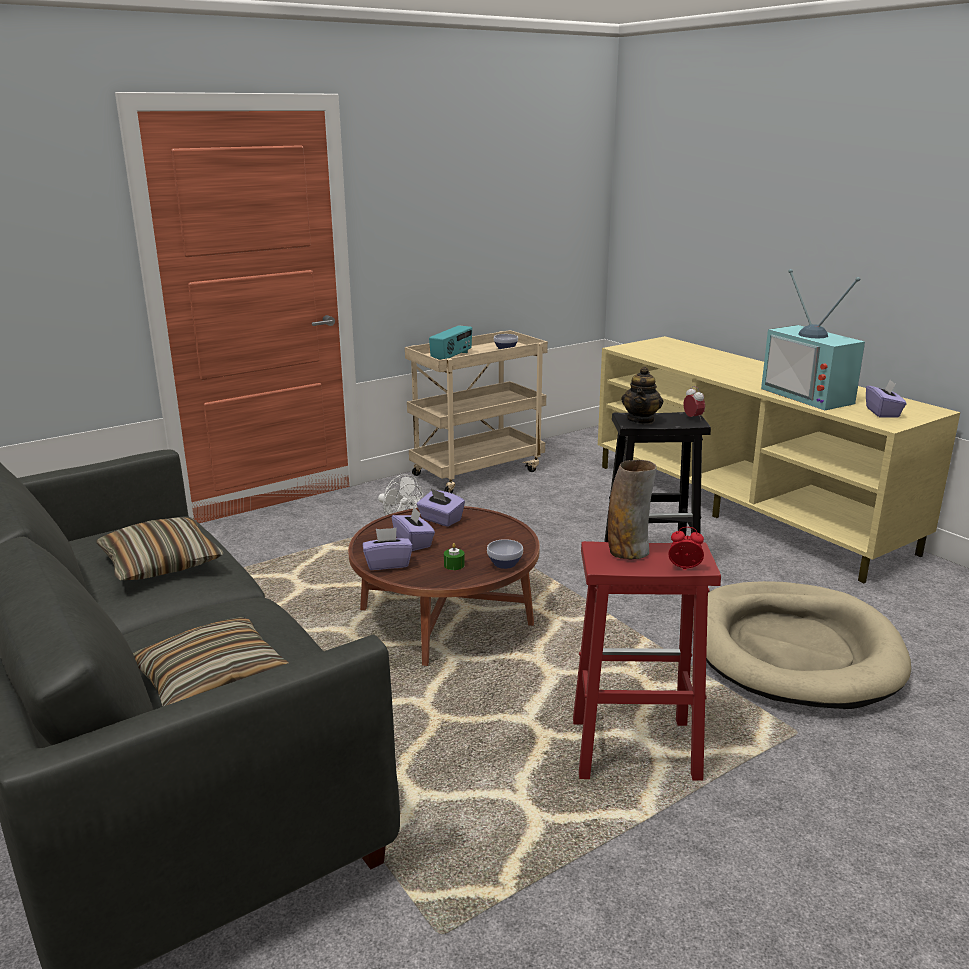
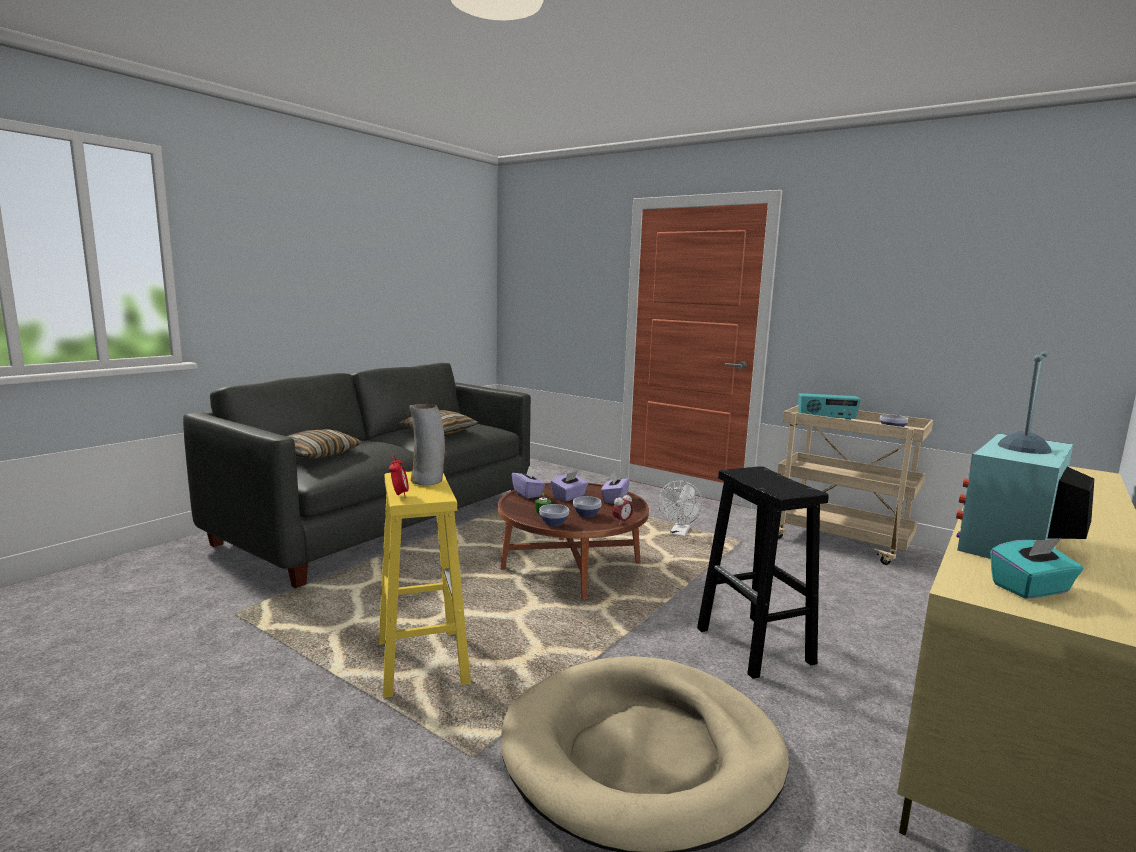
camera: 70 degrees right, 10 degrees down
red stool [573,541,721,781] -> yellow stool [379,472,471,698]
teapot [621,367,663,424] -> none
alarm clock [684,386,705,419] -> alarm clock moved to [612,492,633,525]
purple tissue box [866,380,907,418] -> turquoise tissue box [990,538,1083,599]
none -> bowl [573,496,601,517]

